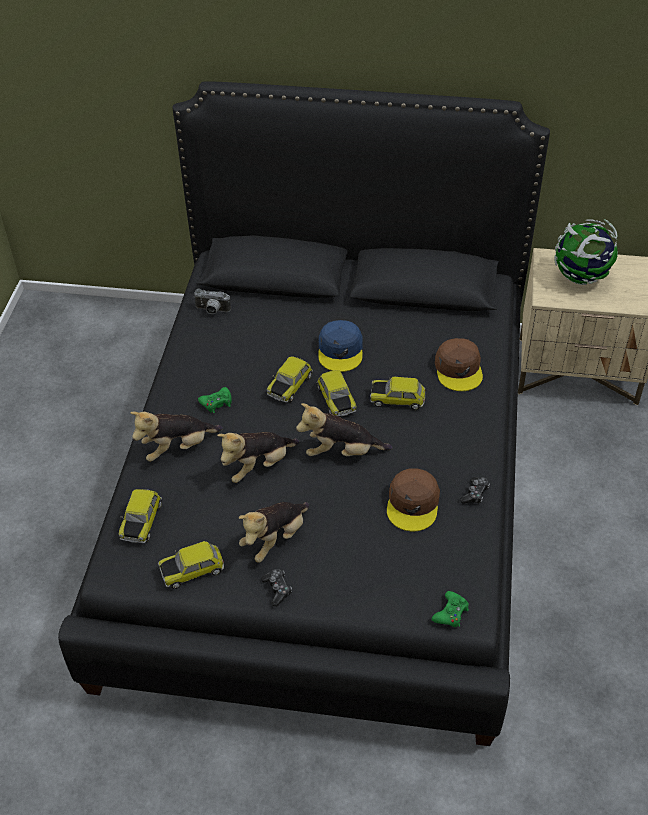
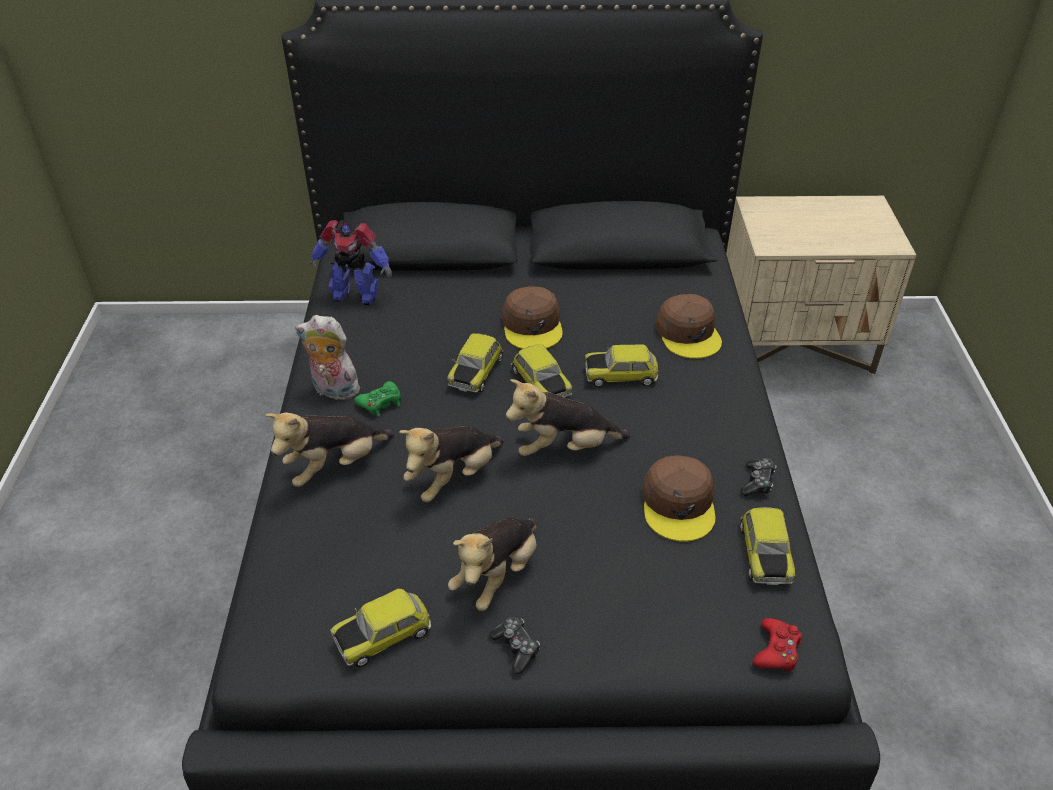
camera: 10 degrees left, 5 degrees down
toy car [119,489,162,543] -> toy car moved to [740,507,795,585]
camera [194,288,231,314] -> toy robot [309,220,392,305]
blue cap [318,320,363,372] -> brown cap [502,287,563,349]
green game controller [432,591,469,627] -> red game controller [753,618,802,671]
globe [554,219,618,285] -> none
none -> plush toy [295,315,362,400]

